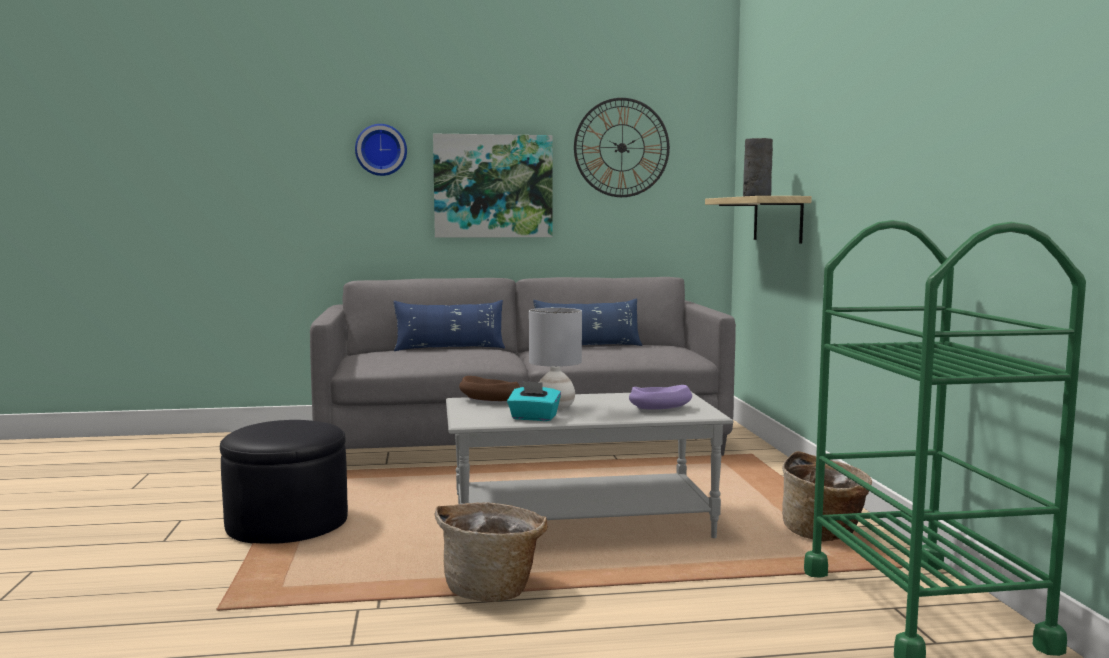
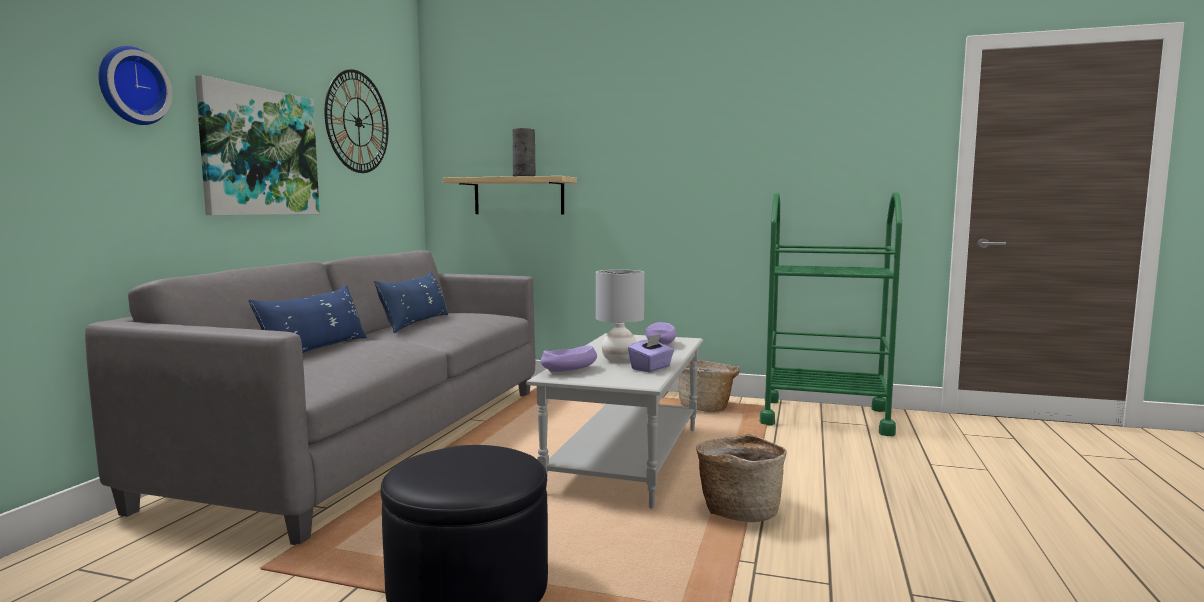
camera: 65 degrees left, 0 degrees up
brown bowl [459,376,520,404] -> purple bowl [541,346,597,375]
turquoise tissue box [507,381,561,421] -> purple tissue box [628,334,674,372]

